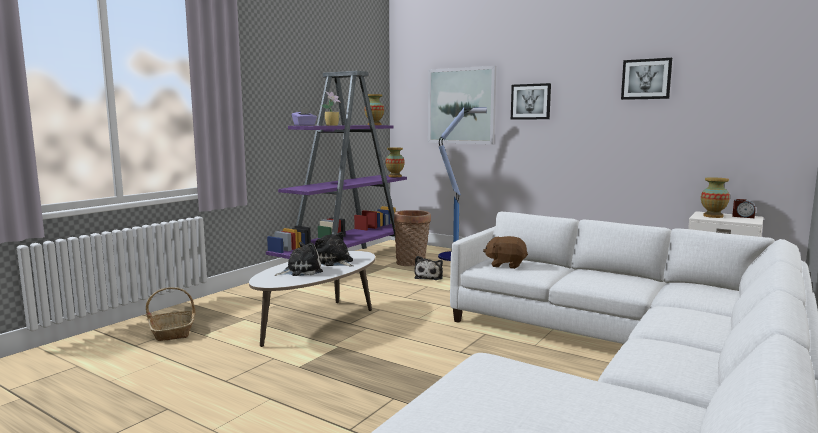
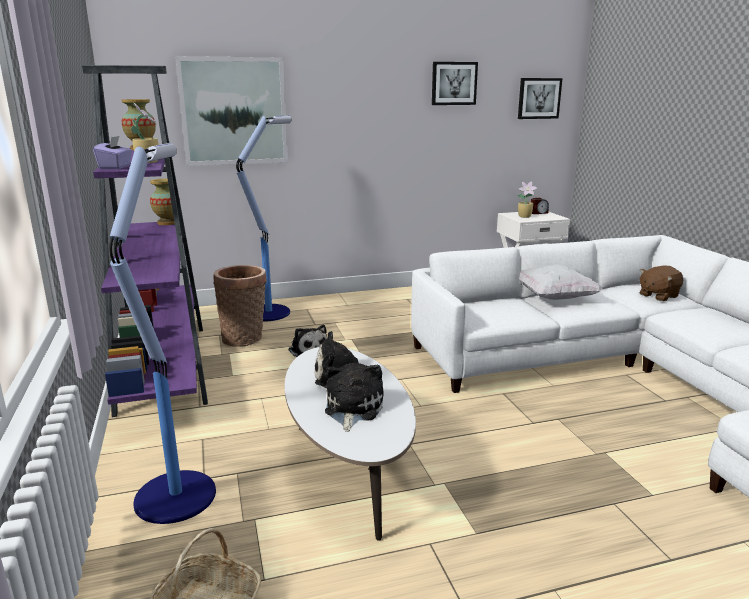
camera: 50 degrees left, 10 degrees up
brown plush toy [483,236,528,269] -> brown plush toy moved to [639,266,683,301]
picture [511,83,551,119] -> picture moved to [518,78,562,119]
vase [701,177,730,218] -> potted plant [517,182,537,218]
none -> floor lamp [109,143,216,524]
none -> white pillow [519,264,603,300]

